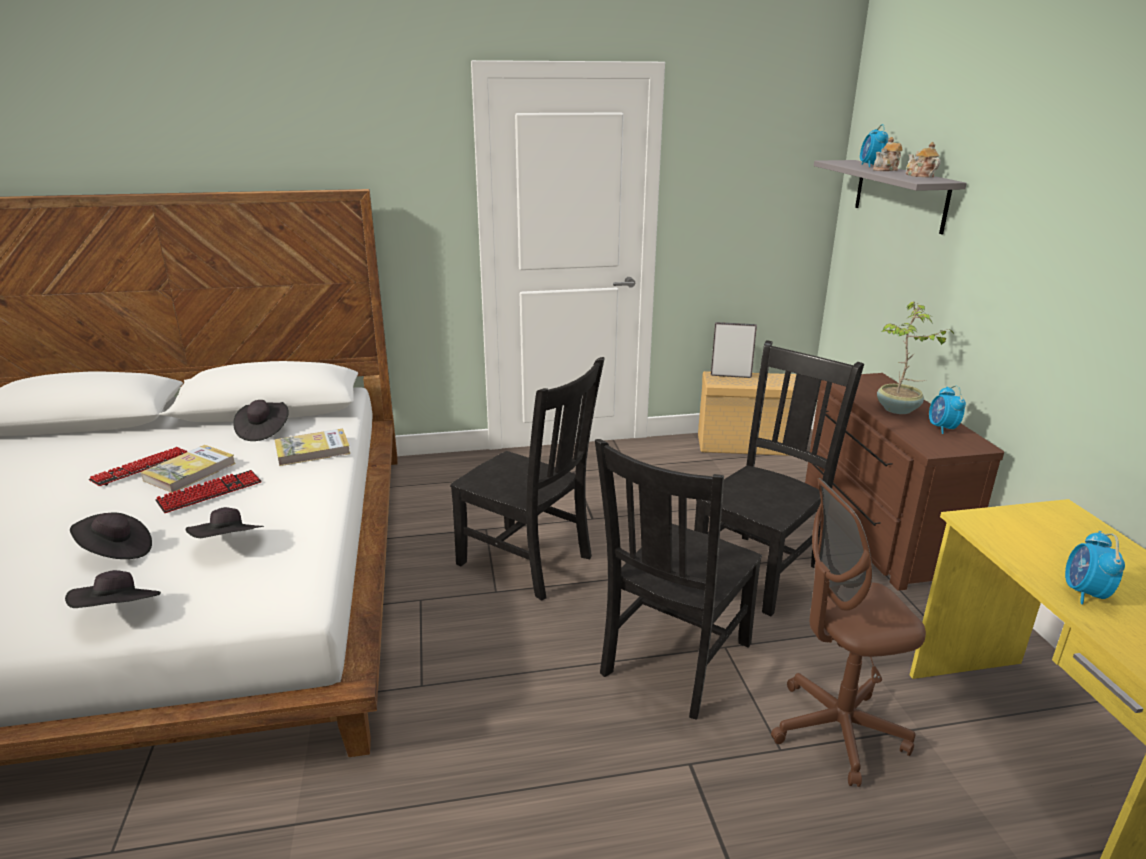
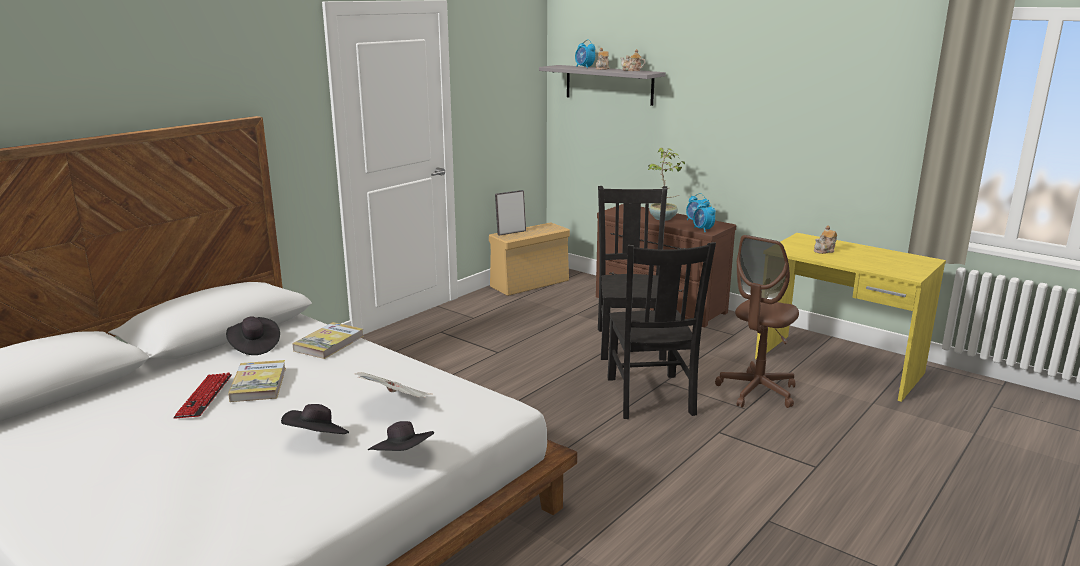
camera: 40 degrees left, 5 degrees down
keyboard [155,470,262,513] -> none
black hat [185,507,264,538] -> newspaper [355,372,433,398]
black chair [450,357,605,601] -> none
alarm clock [1065,531,1125,604] -> alarm clock moved to [693,201,716,232]
none -> teapot [814,225,837,254]

